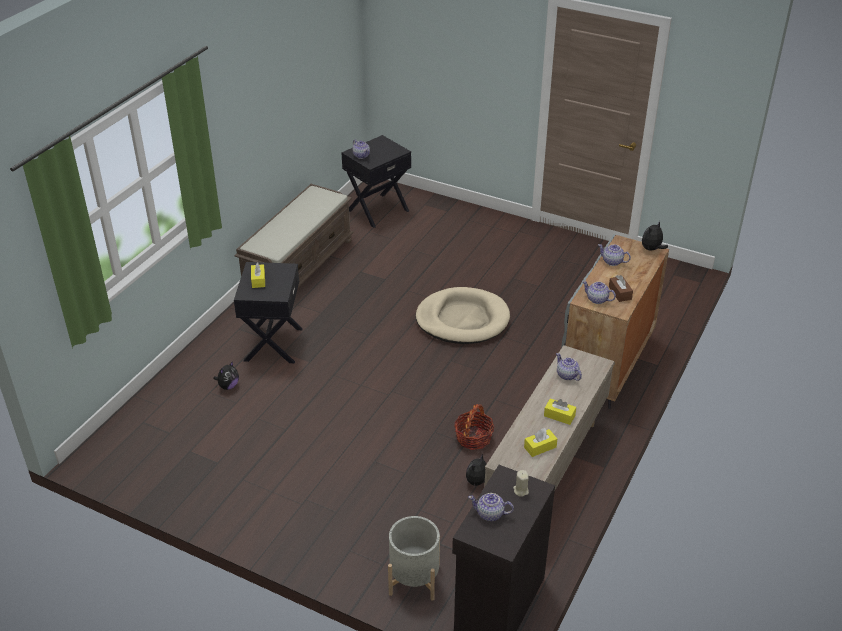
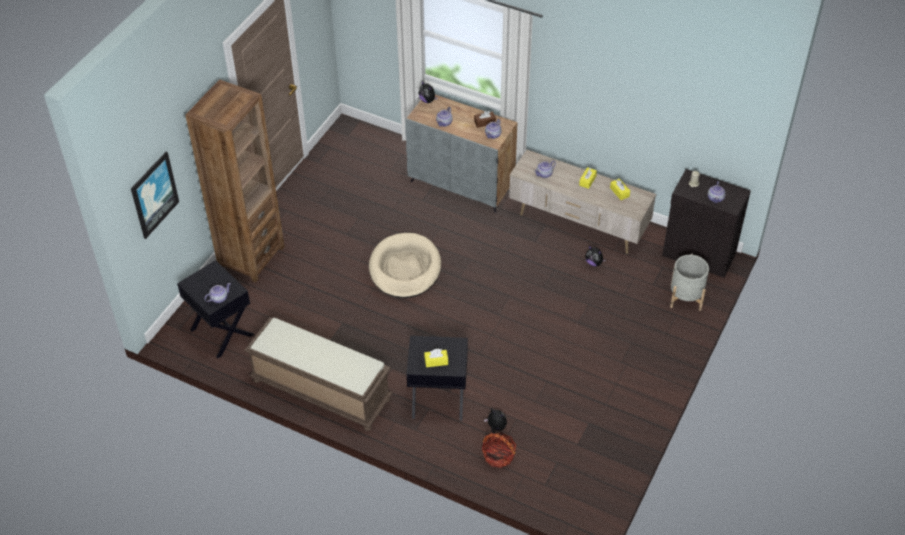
camera: 90 degrees left, 10 degrees up
basket [454,404,495,450] -> basket moved to [482,433,516,468]
none -> picture [131,152,179,239]
none -> brown bookcase [185,79,285,283]

